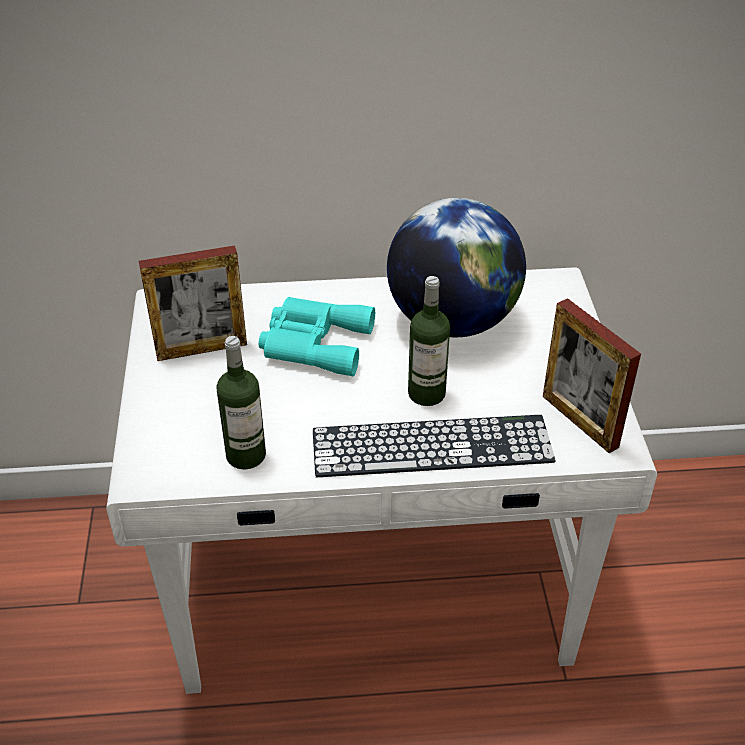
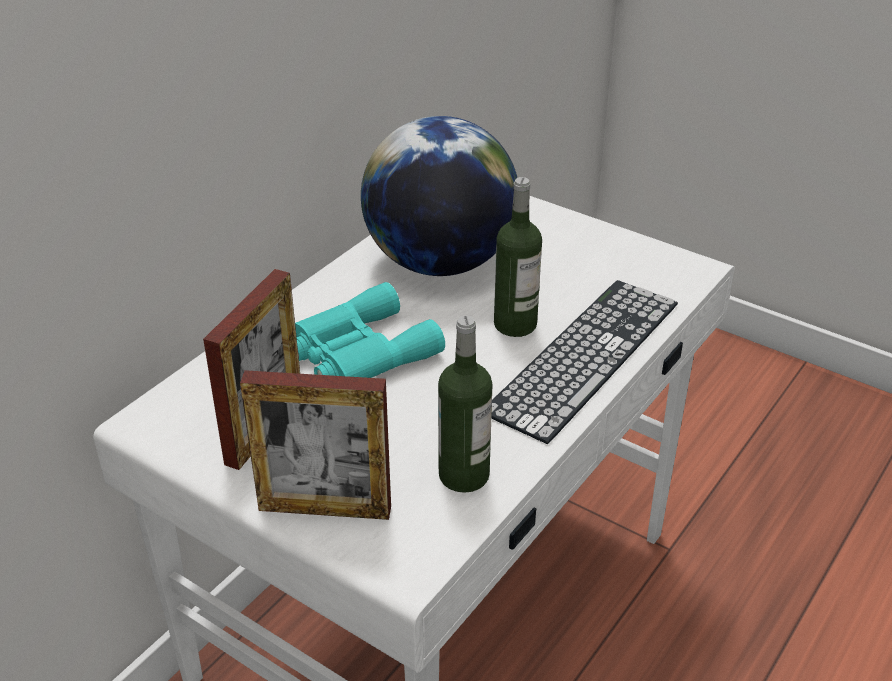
camera: 50 degrees left, 5 degrees down
picture frame [543,298,641,453] -> picture frame moved to [240,370,391,520]

